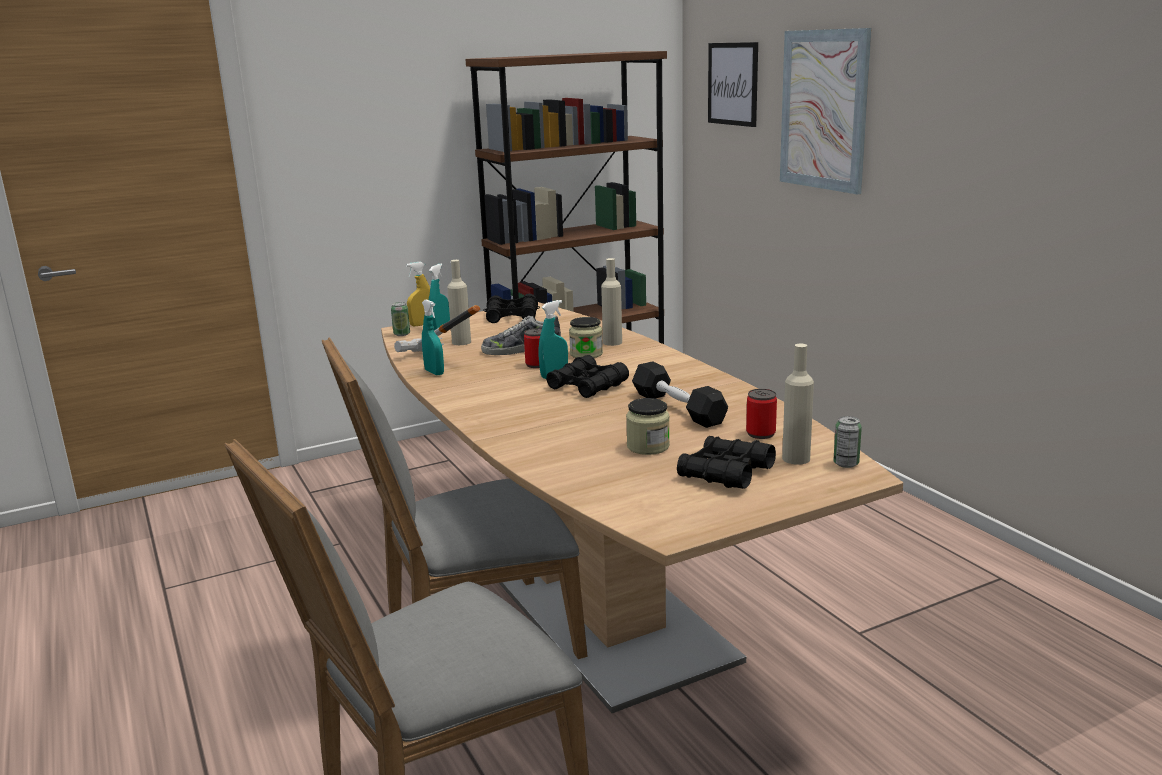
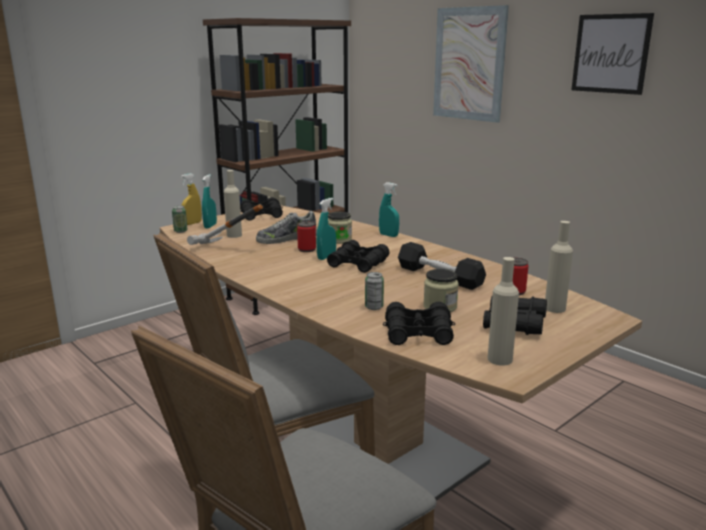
camera: 15 degrees left, 0 degrees up
turquoise spray bottle [422,299,444,375] -> turquoise spray bottle moved to [379,182,399,237]
beige bottle [601,258,622,346] -> beige bottle moved to [488,257,519,366]
picture [708,42,758,127] -> picture moved to [571,13,654,95]
can [833,416,862,468] -> can moved to [365,272,384,310]
none -> black binoculars [383,302,455,345]

